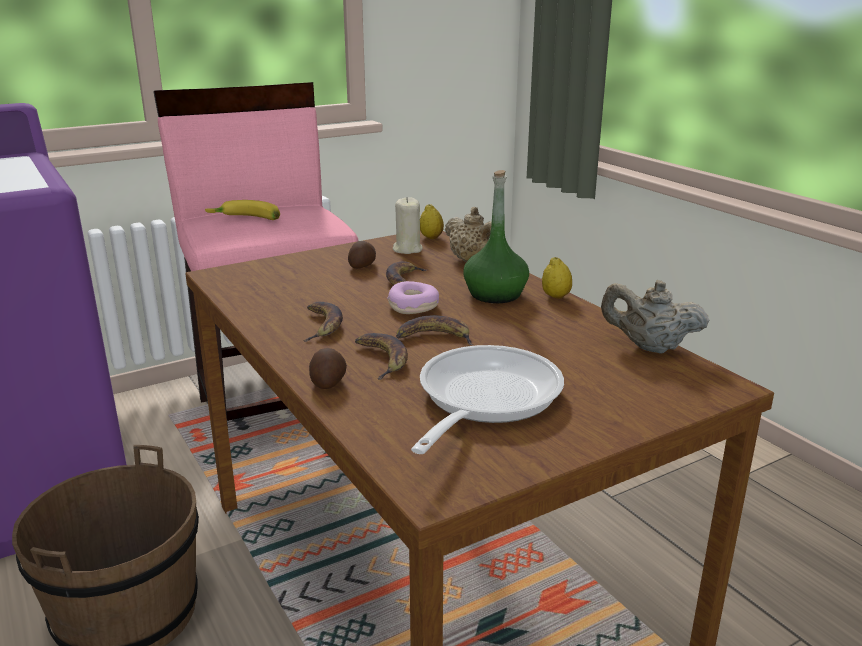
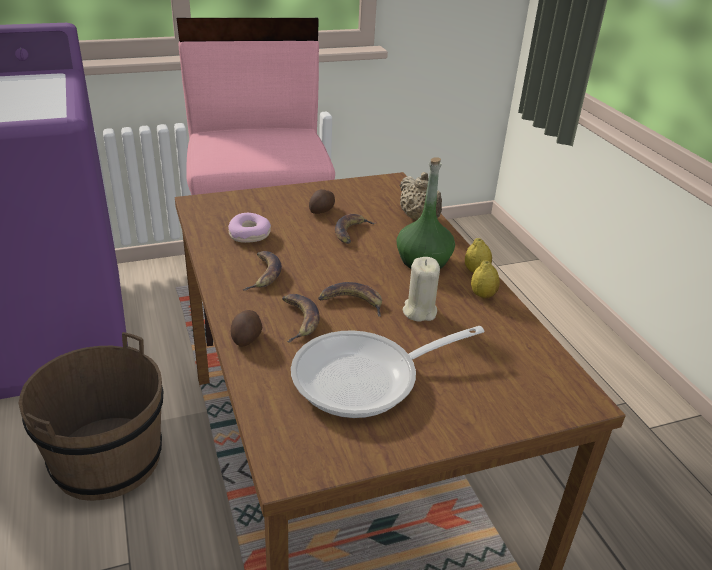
camera: 10 degrees right, 10 degrees up
banana [205,200,280,220] -> none
donut [387,281,439,314] -> donut moved to [228,213,271,243]
beige candle [393,197,423,254] -> beige candle moved to [403,257,440,322]
frying pan [411,345,564,454] -> frying pan turned 150 degrees counterclockwise [291,326,484,418]
lemon [420,204,444,239] -> lemon moved to [471,260,500,299]
beige teapot [601,280,709,353] -> none

